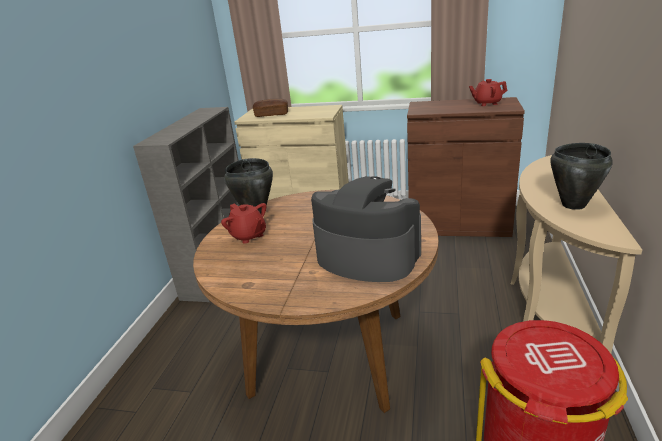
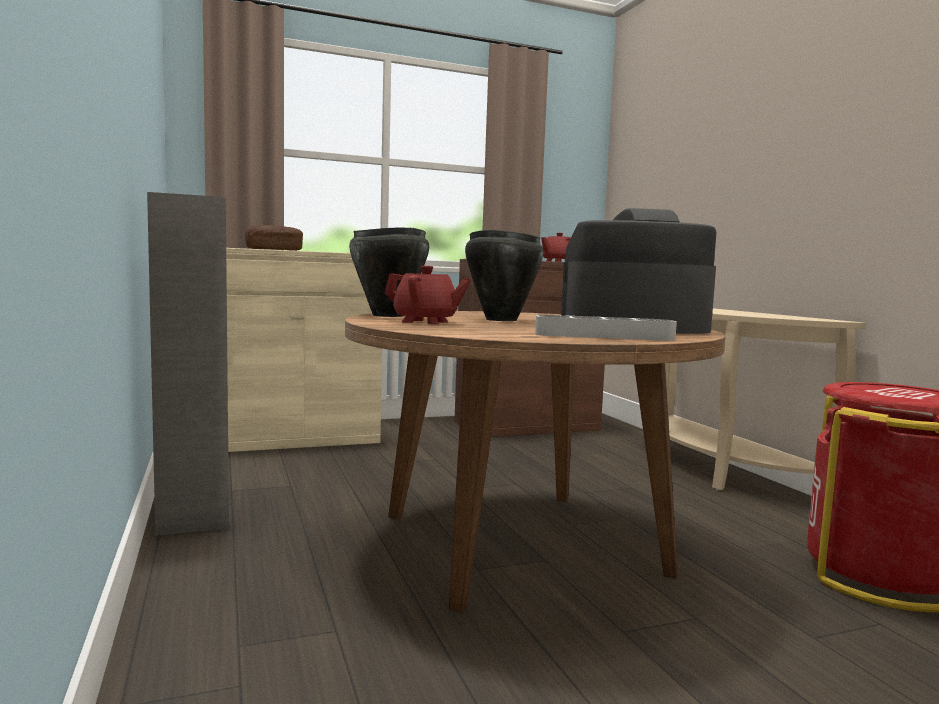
camera: 35 degrees left, 20 degrees down
black cooking pot [550,143,613,210] -> black cooking pot moved to [465,230,544,321]
none -> grey tray [535,315,677,341]

